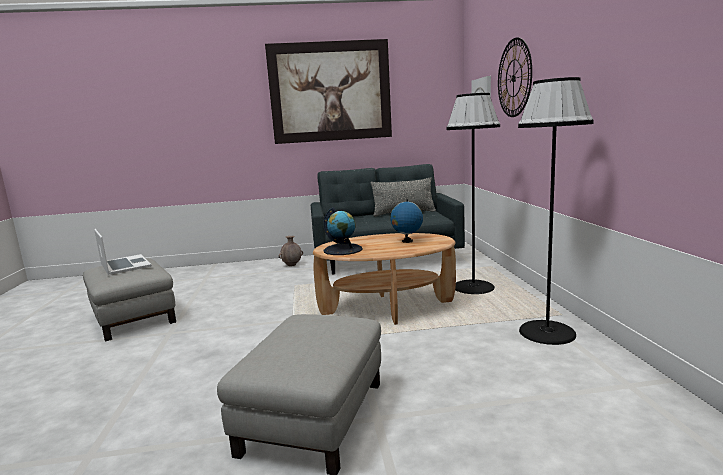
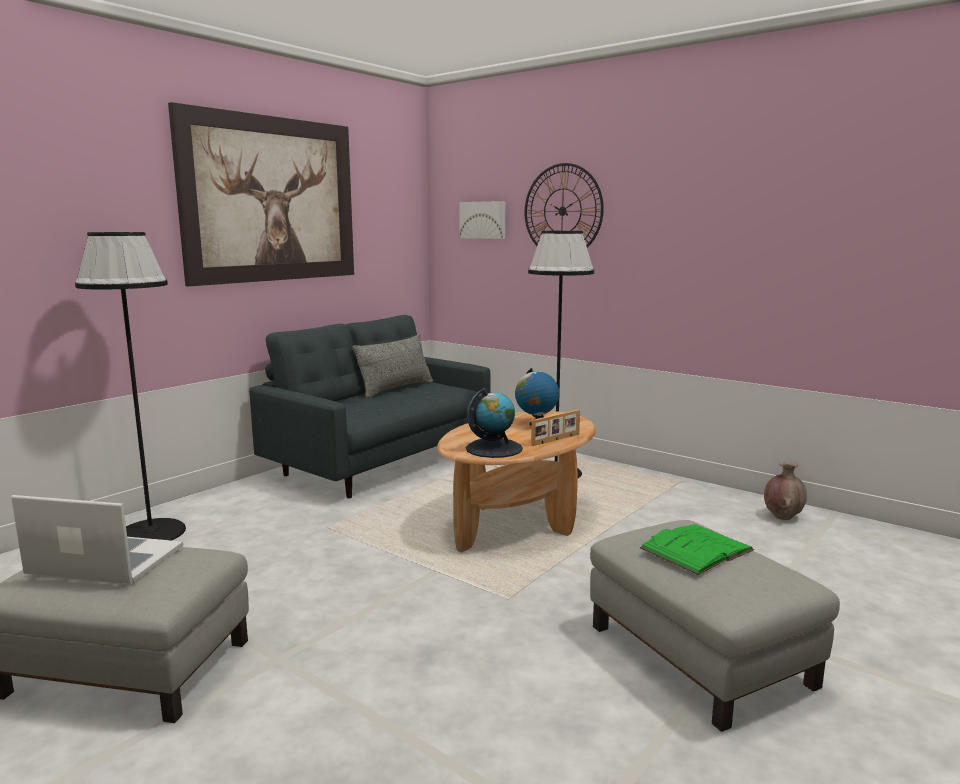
camera: 45 degrees left, 0 degrees up
brown vase [279,236,303,266] -> brown vase moved to [764,462,807,520]
black floor lamp [518,77,594,345] -> black floor lamp moved to [75,232,186,541]
none -> picture frame [531,410,580,446]
none -> green book [640,524,754,575]

